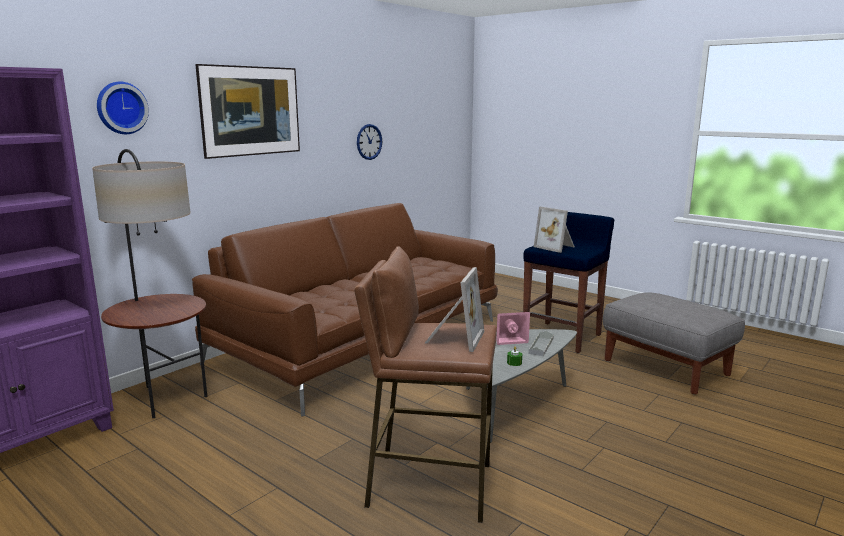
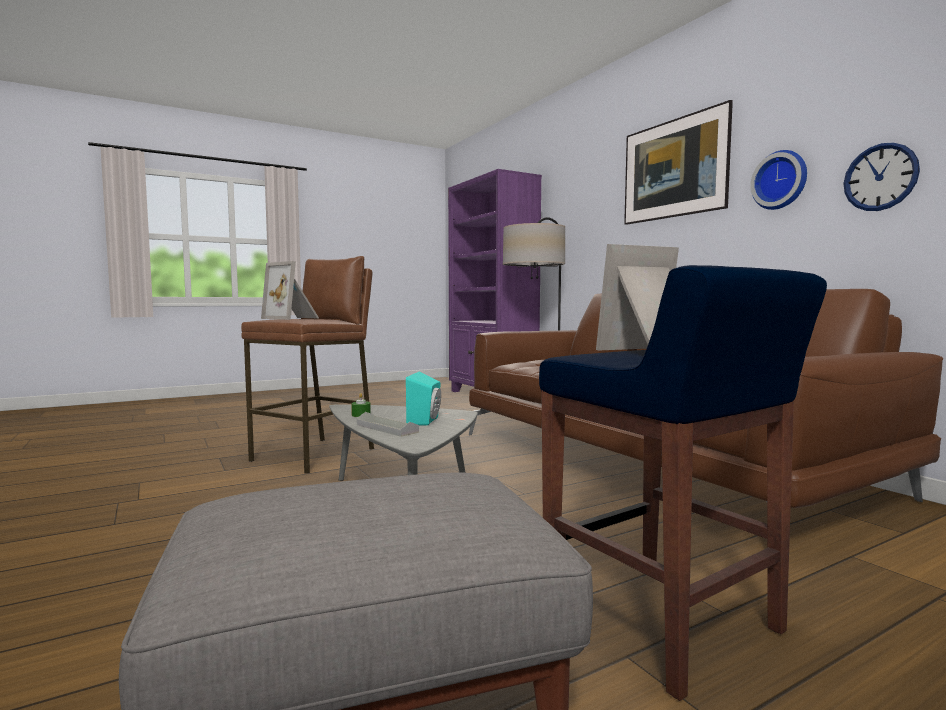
camera: 110 degrees right, 10 degrees down
wall clock [97,82,149,134] -> wall clock moved to [750,150,807,210]
pink speaker [497,312,530,345] -> turquoise speaker [406,372,441,426]

